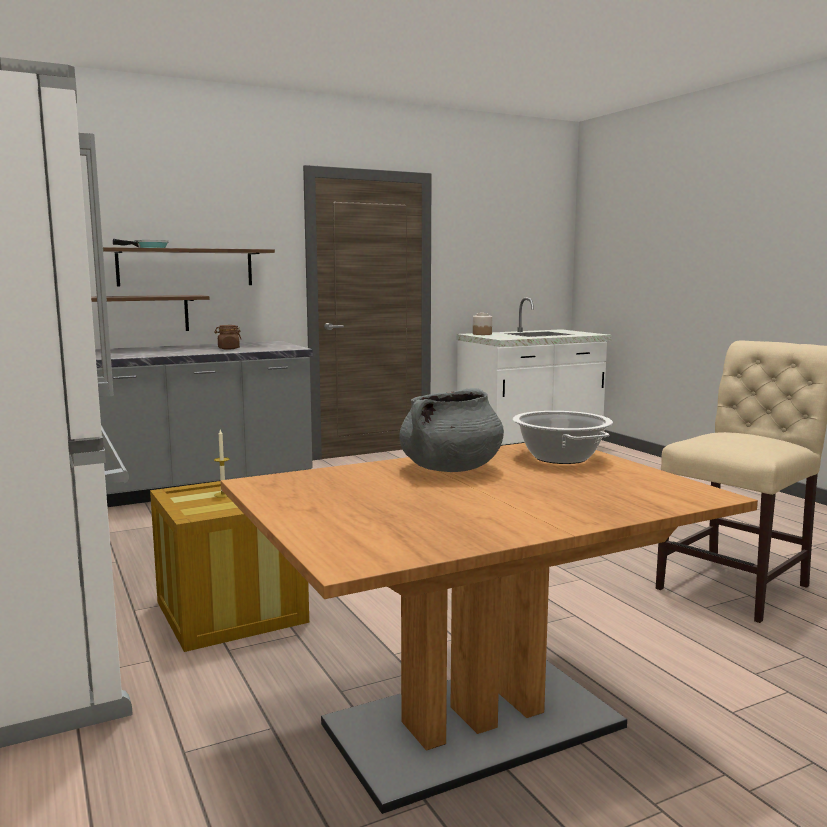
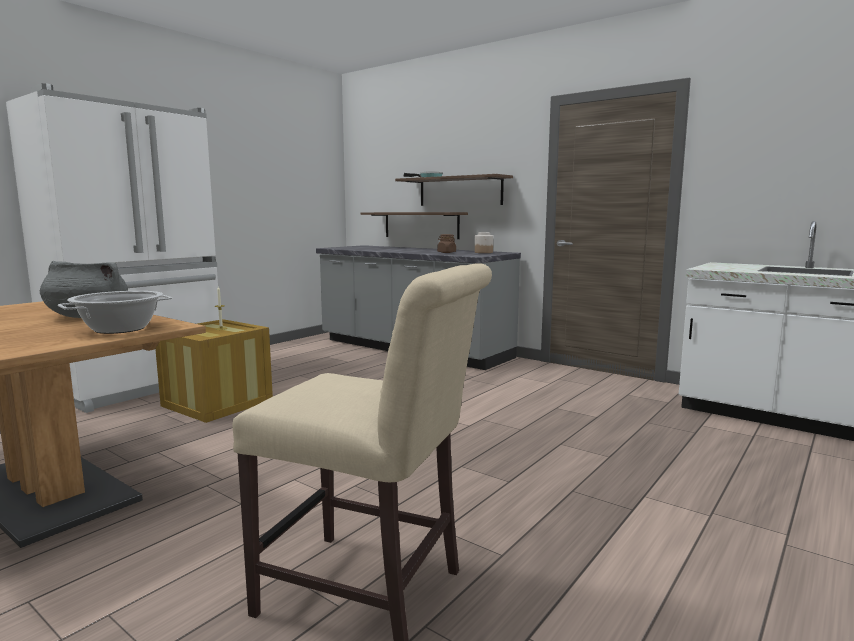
camera: 65 degrees right, 0 degrees up
jar [473,313,492,335] -> jar moved to [475,232,493,253]

